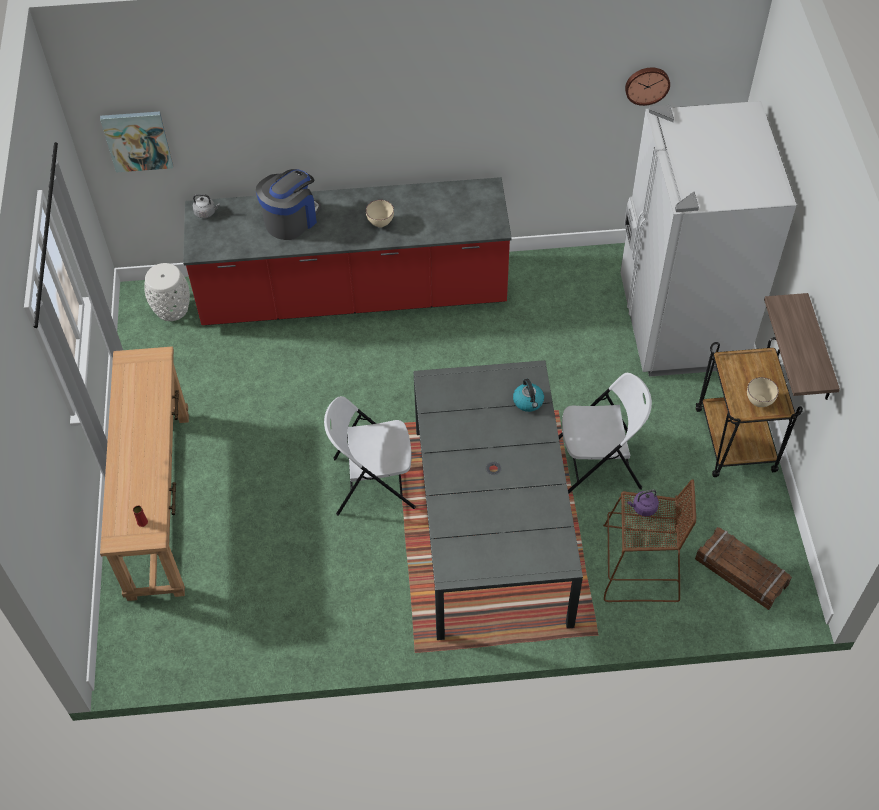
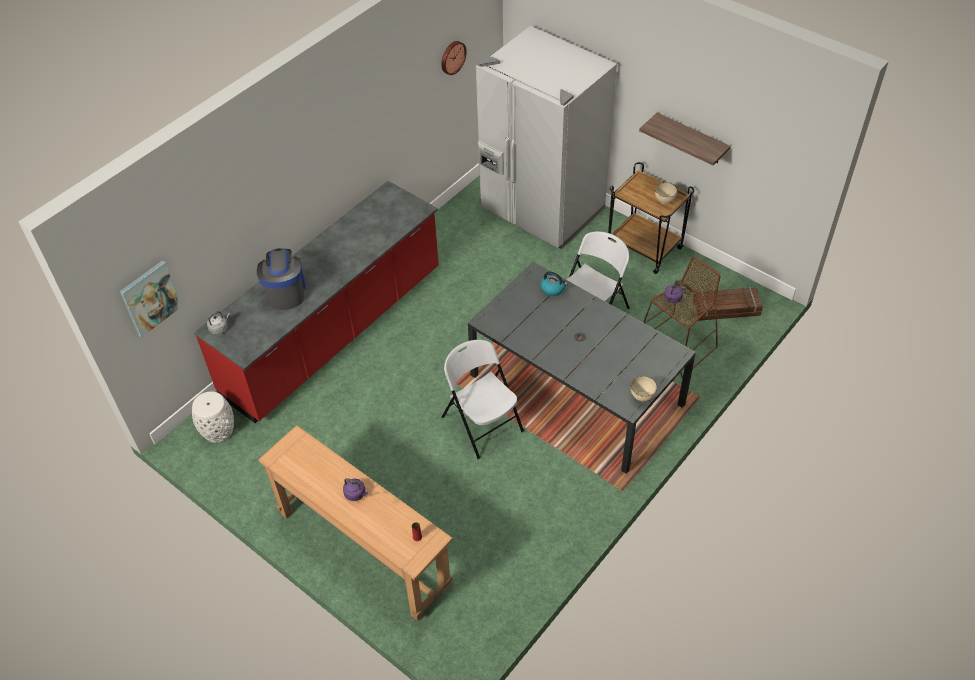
camera: 45 degrees left, 5 degrees down
white chair [324,396,415,516] -> white chair turned 105 degrees clockwise [442,340,524,459]
beige bowl [366,200,394,228] -> beige bowl moved to [631,376,657,401]
none -> purple kettle [343,478,368,501]

